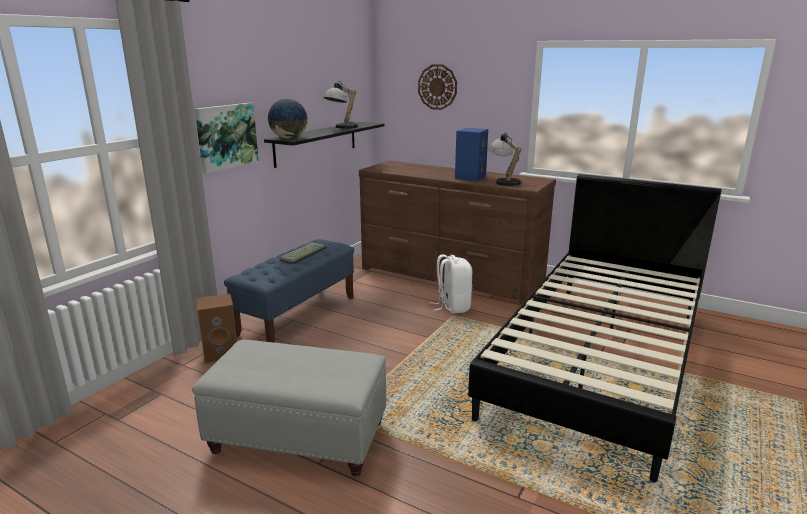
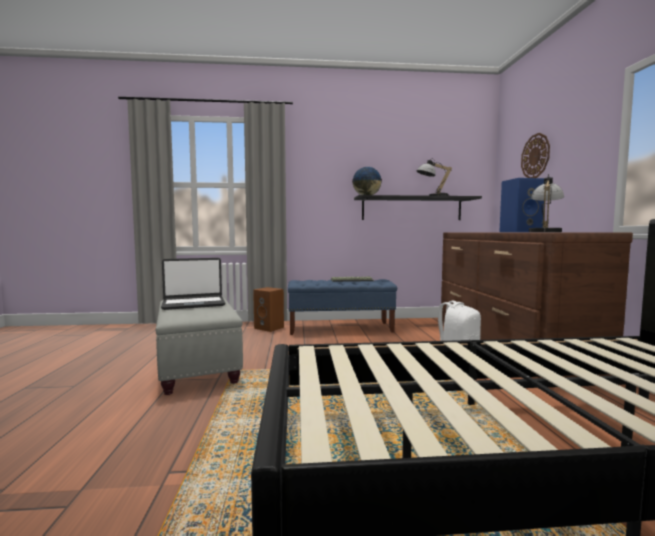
camera: 55 degrees right, 15 degrees down
picture [195,103,259,174] -> none
none -> laptop [161,258,225,310]

